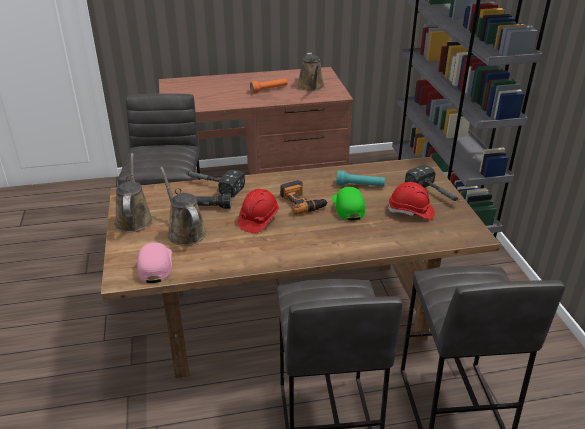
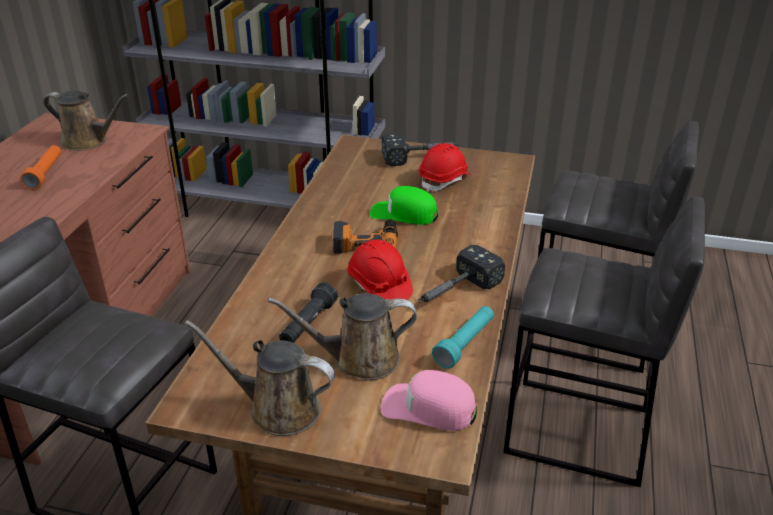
camera: 65 degrees left, 0 degrees up
hammer [185,170,245,197] -> hammer moved to [418,245,505,303]
turquoise flashlight [336,170,385,186] -> turquoise flashlight moved to [432,306,494,369]

